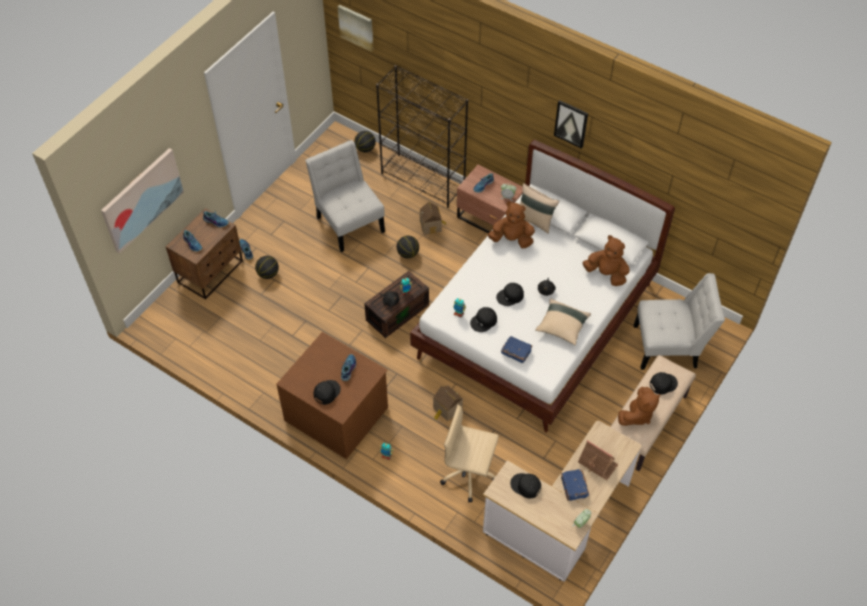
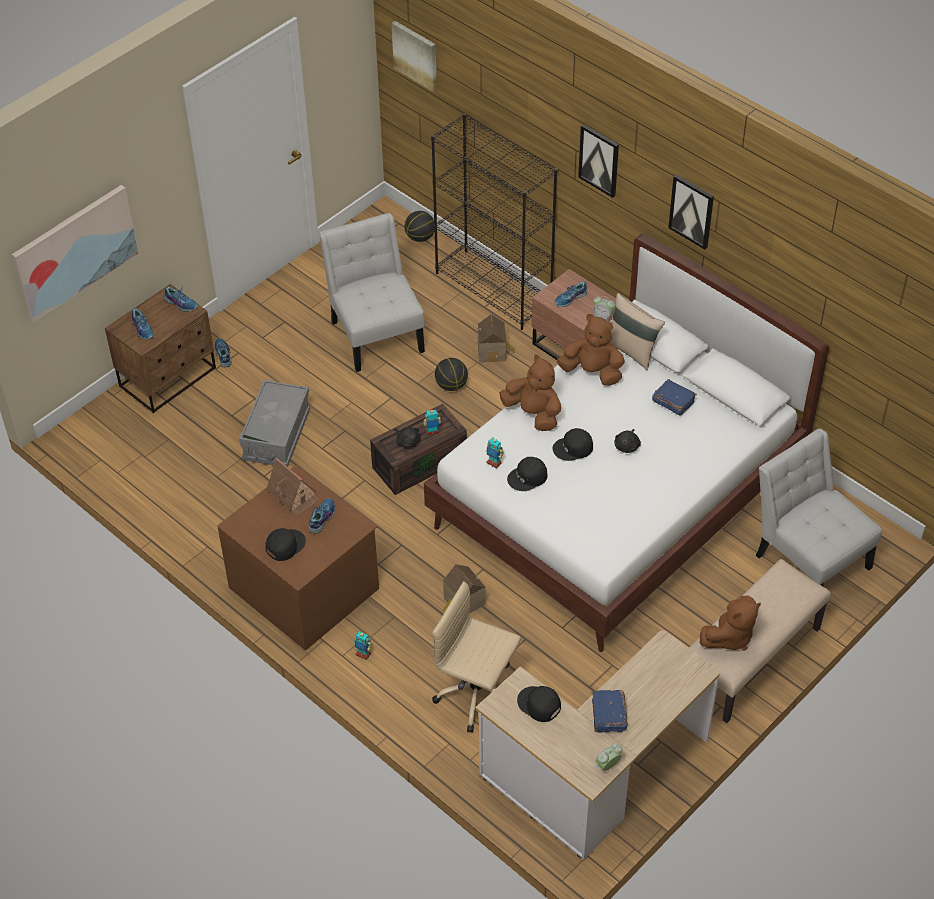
camera: 10 degrees right, 5 degrees down
basketball [255,256,279,279] -> none
blue book [501,336,533,363] -> blue book moved to [652,379,696,415]
beige pillow [535,298,591,345] -> none
toy house [578,440,619,480] -> toy house moved to [266,457,320,516]
brown plush toy [583,235,630,286] -> brown plush toy moved to [499,355,561,431]
white chair [634,273,725,370] -> white chair turned 135 degrees counterclockwise [756,428,882,586]
black cap [650,372,678,395] -> none
none -> grey storage box [239,379,310,467]
none -> picture [578,124,619,198]

